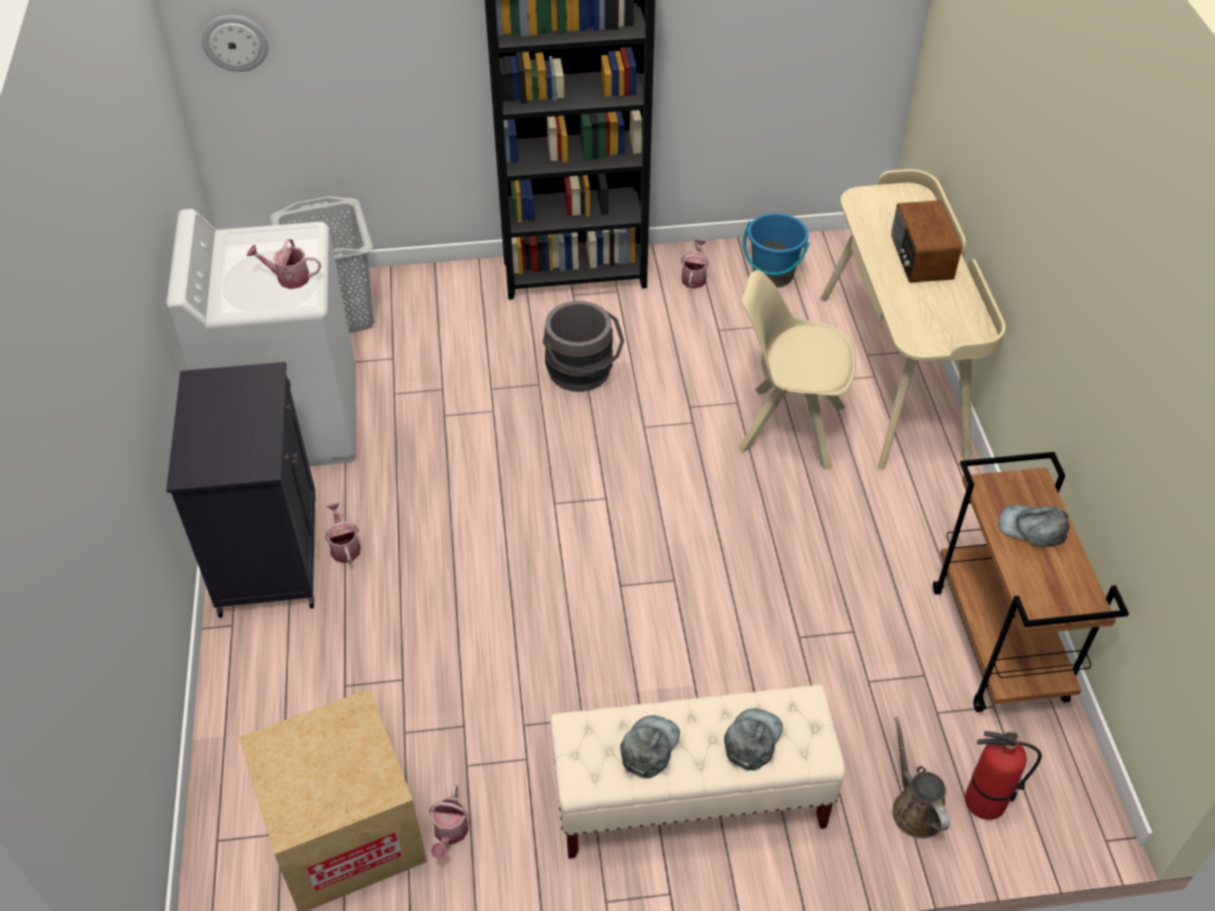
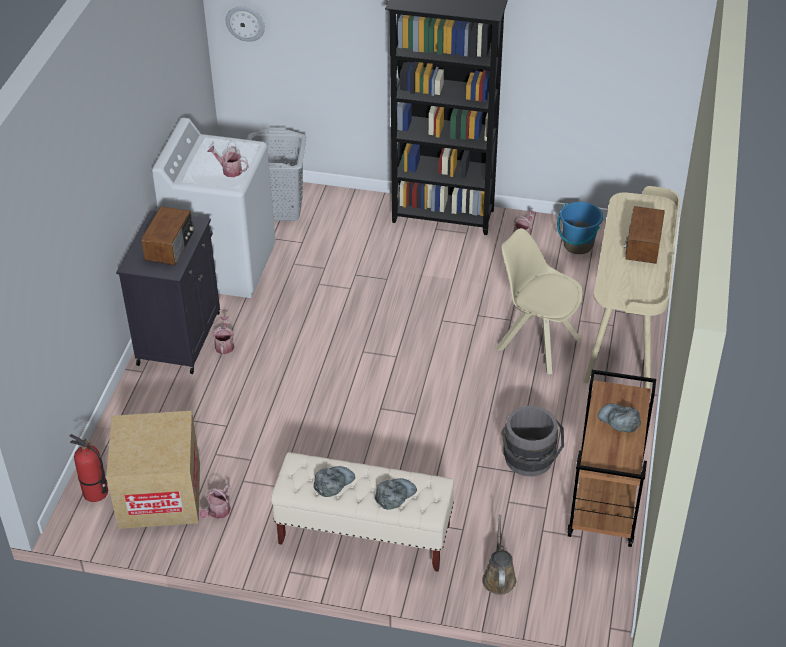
camera: 20 degrees right, 5 degrees down
grey bucket [543,301,624,392] -> grey bucket moved to [501,406,564,476]
fire extinguisher [965,731,1042,820] -> fire extinguisher moved to [70,434,108,502]
none -> radio [142,206,194,265]

